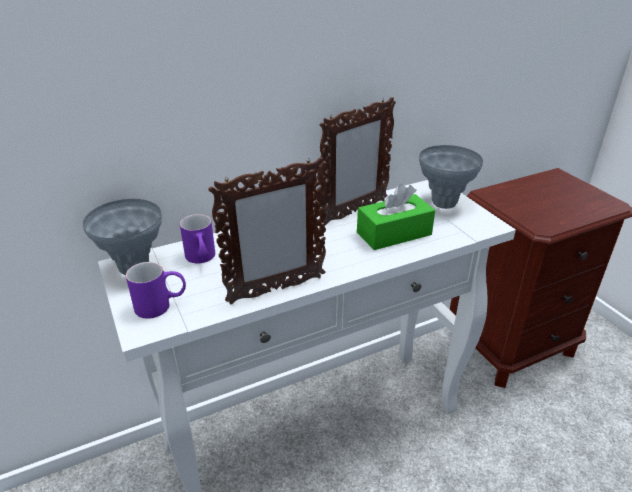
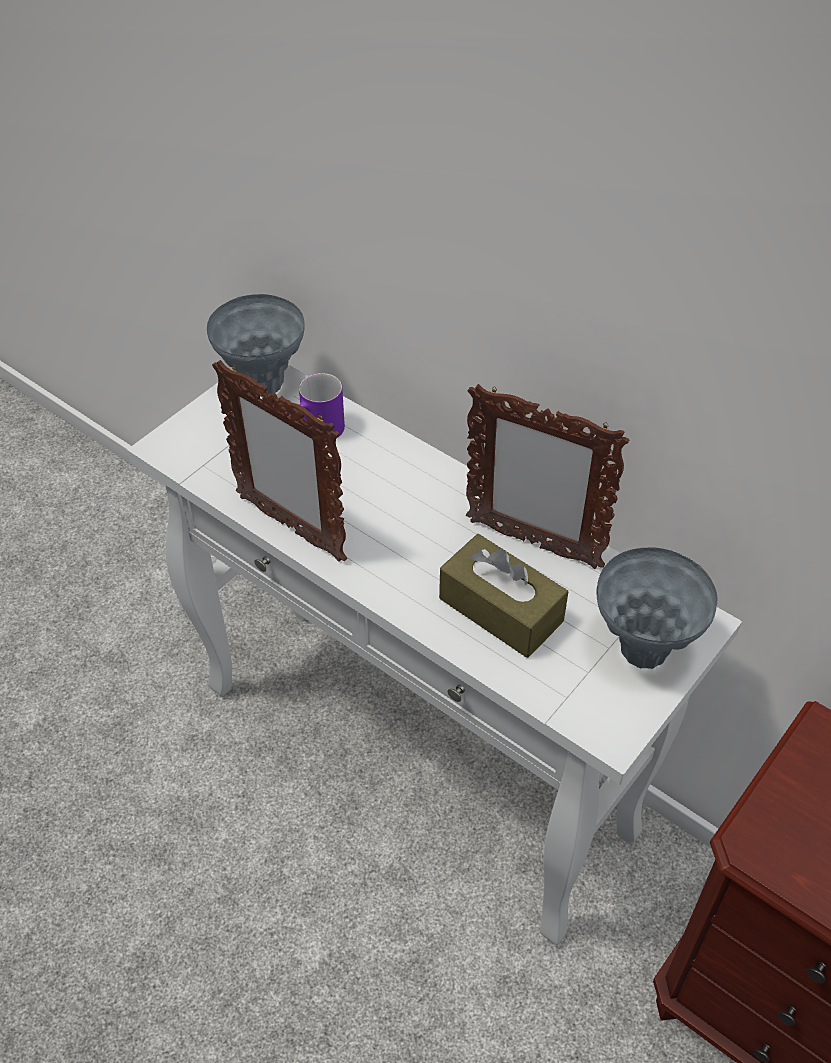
camera: 65 degrees right, 15 degrees up
purple mug [126,262,186,319] -> none
green tissue box [357,184,435,250] -> brown tissue box [439,534,568,658]

